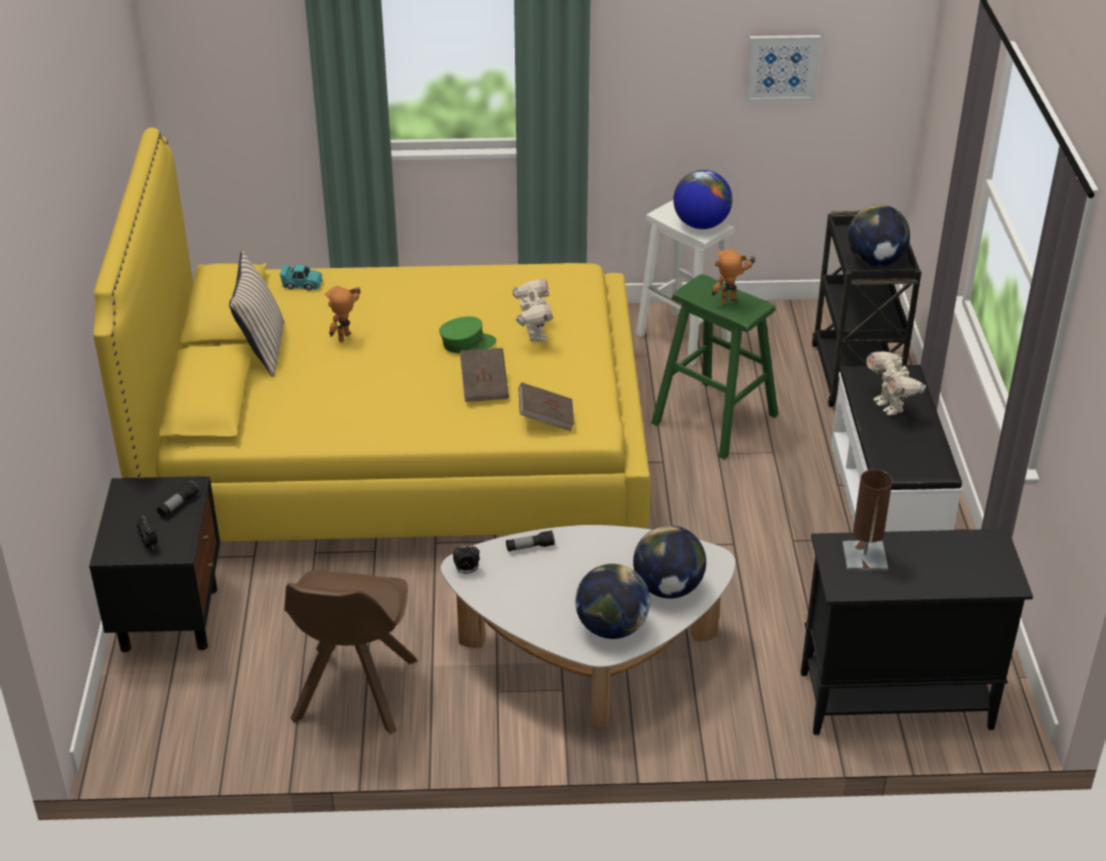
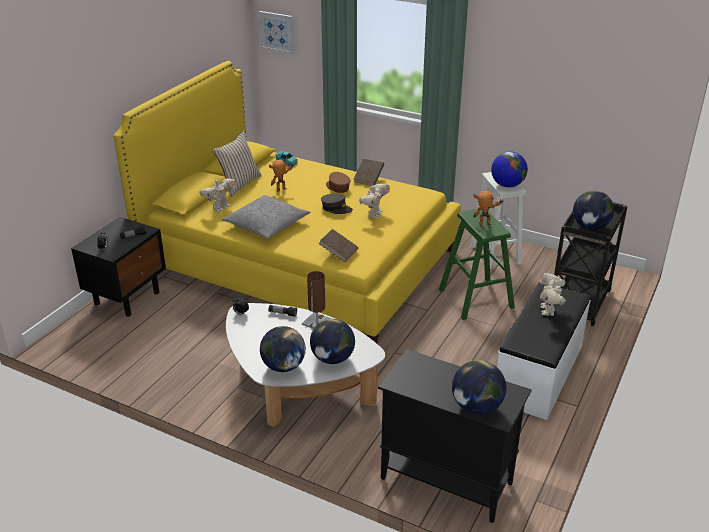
camera: 30 degrees right, 5 degrees down
brown chair [284,570,418,735] -> none
green cap [439,316,496,353] -> grey cap [321,194,353,214]
brown book [460,348,509,402] -> brown book moved to [354,159,384,186]
picture [745,35,821,102] -> picture moved to [259,11,294,54]
brown table lamp [842,469,892,571] -> brown table lamp moved to [302,271,332,329]
none -> toy robot [199,178,237,212]
none -> grey pillow [222,195,310,239]
none -> brown cap [326,172,350,193]
none -> globe [452,360,506,415]

